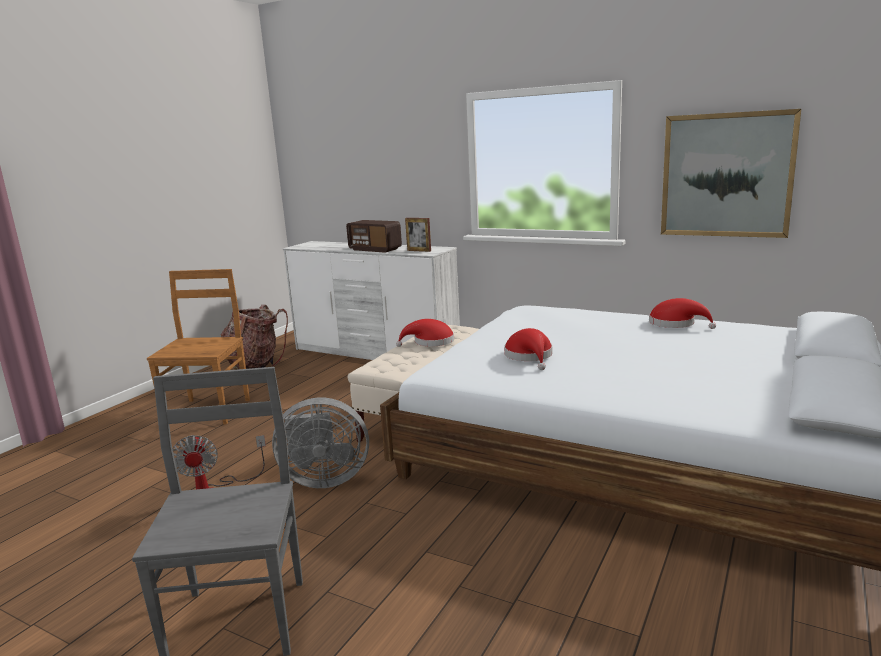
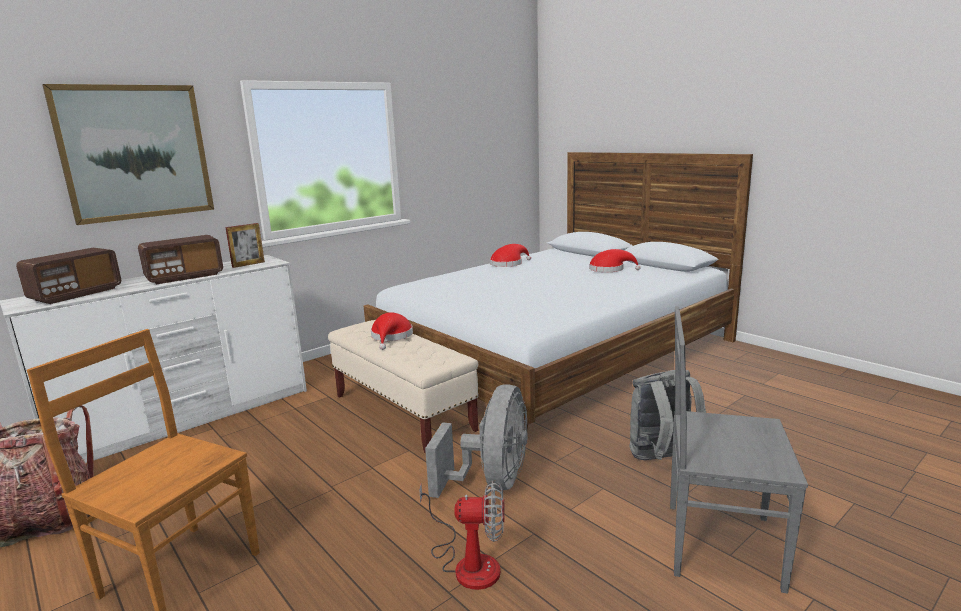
camera: 70 degrees left, 0 degrees up
red hat [504,328,553,370] -> red hat moved to [589,249,641,272]
picture [661,109,801,238] -> picture moved to [42,84,214,225]
none -> radio [16,248,121,304]
none -> grey backpack [630,370,706,460]

